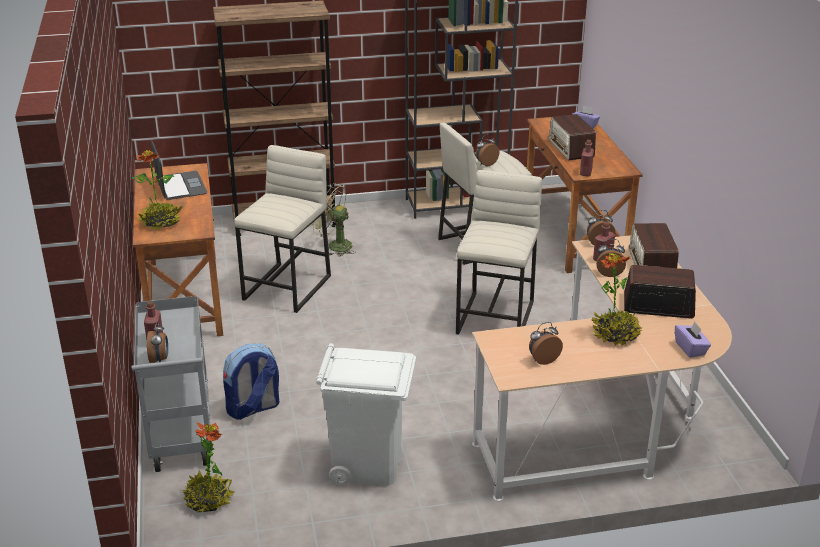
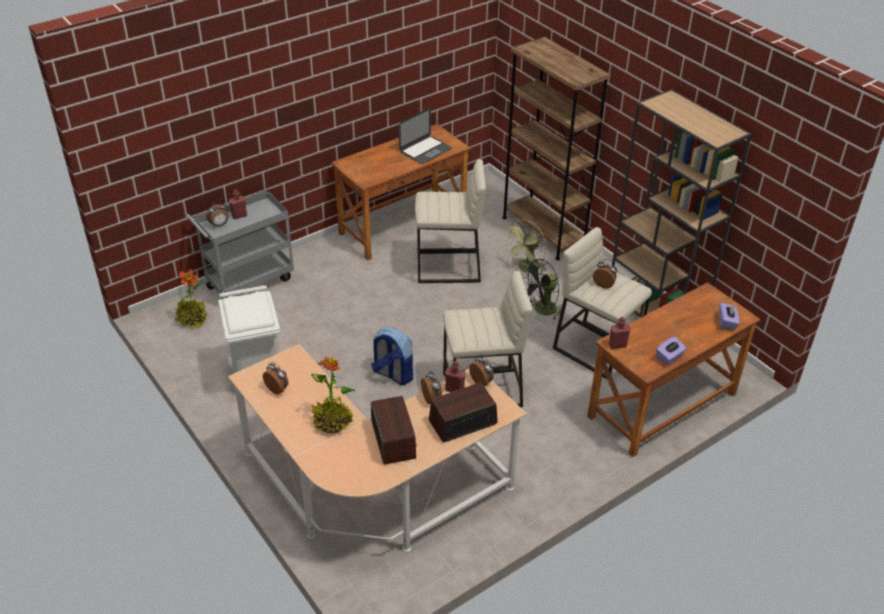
camera: 65 degrees right, 10 degrees up
potted plant [132,150,183,230] -> none
backpack [223,344,280,420] -> backpack moved to [371,327,413,385]
green fan [310,183,355,256] -> green fan turned 135 degrees counterclockwise [504,220,547,276]
radio [549,114,596,160] -> none
purple tissue box [675,322,711,358] -> purple tissue box moved to [656,337,687,365]
none -> black fan [524,259,561,320]

